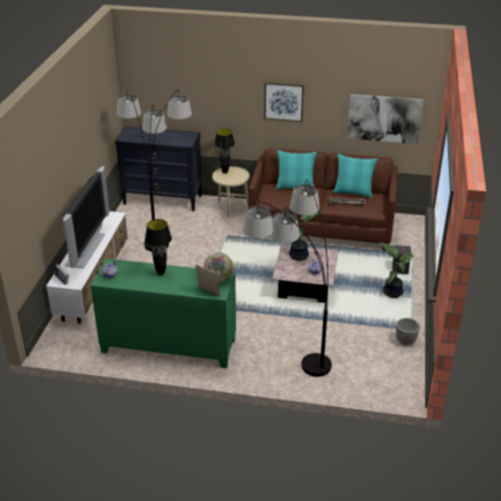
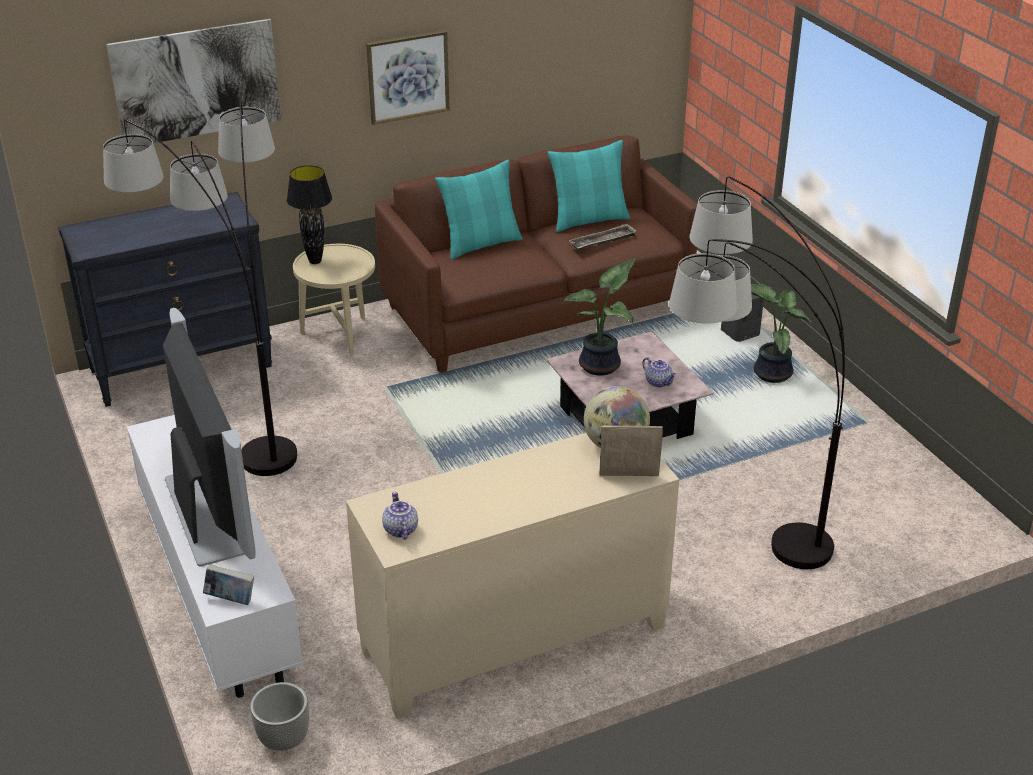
camera: 35 degrees left, 0 degrees up
green cabinet [91,258,236,368] -> beige cabinet [346,433,679,719]
black table lamp [145,219,172,275] -> none
picture [347,94,424,144] -> picture moved to [107,19,281,143]
planter [396,318,420,345] -> planter moved to [250,682,309,751]

